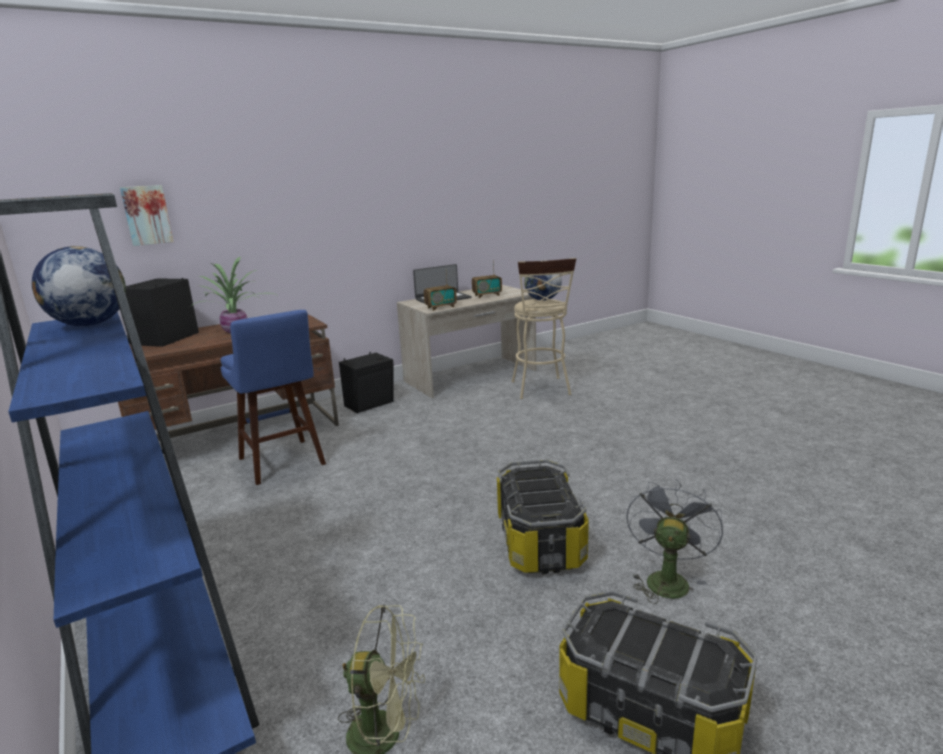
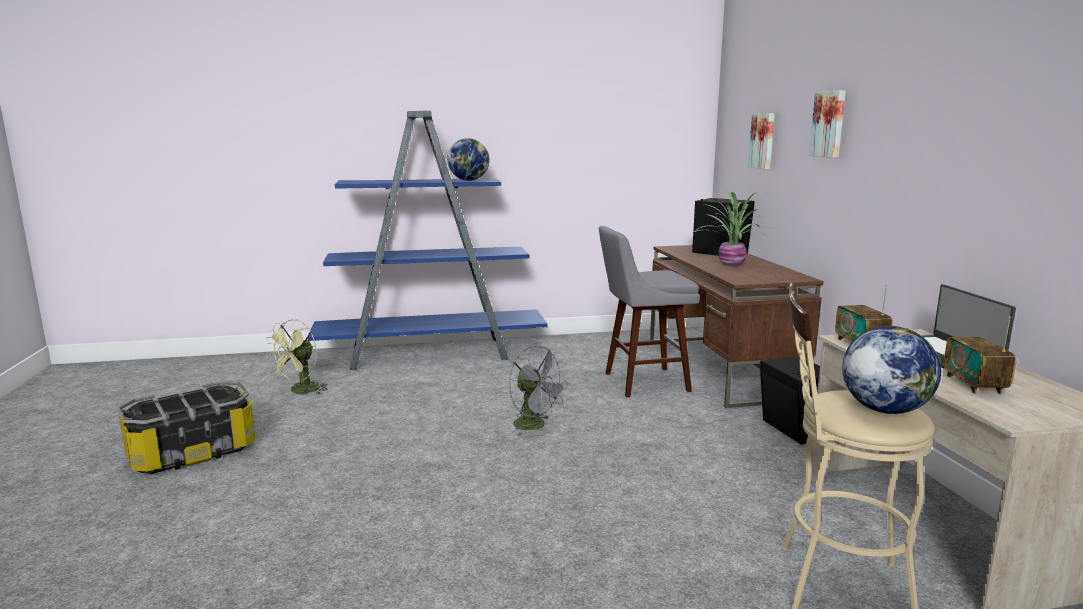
camera: 110 degrees right, 5 degrees down
blue stool [221,310,326,485] -> grey stool [599,226,700,397]
storage box [497,460,589,574] -> none
grey fan [626,479,723,604] -> grey fan moved to [509,345,569,436]
none -> picture [809,90,846,158]

